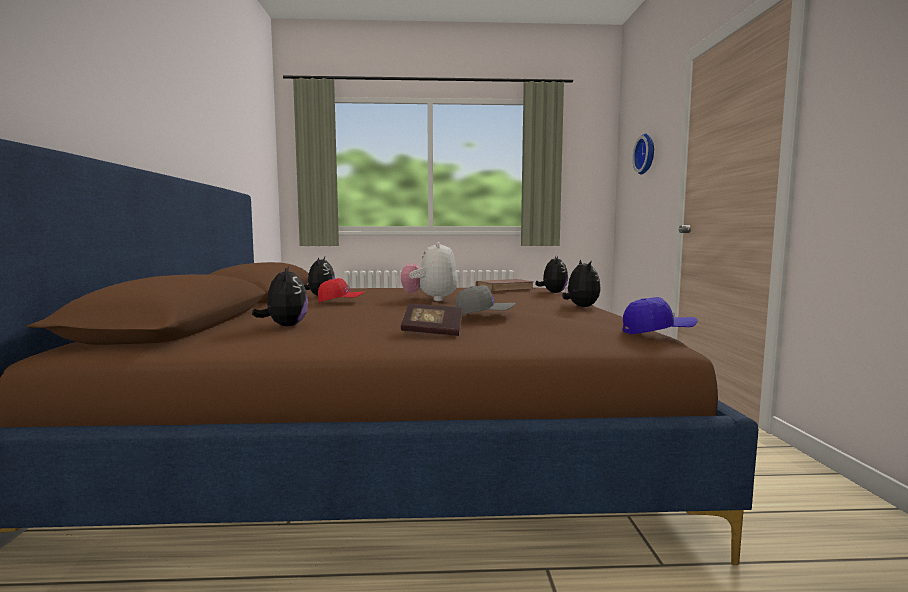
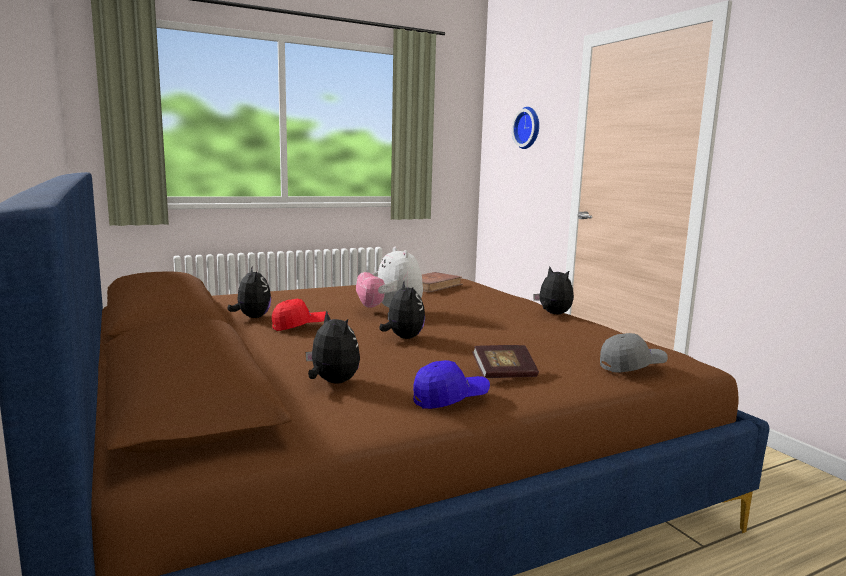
camera: 25 degrees left, 5 degrees up
grey cap [455,285,516,315] -> grey cap moved to [600,333,668,372]
plush toy [535,256,568,293] -> plush toy moved to [380,281,425,339]
blue cap [622,297,698,334] -> blue cap moved to [413,360,490,409]

